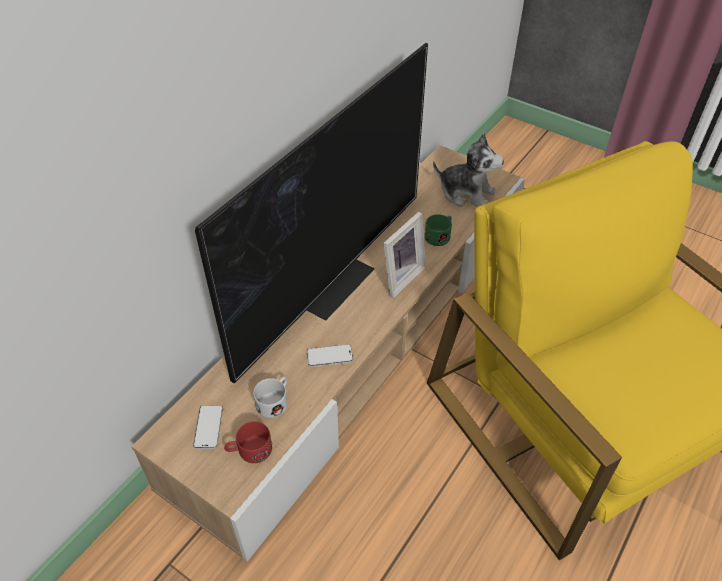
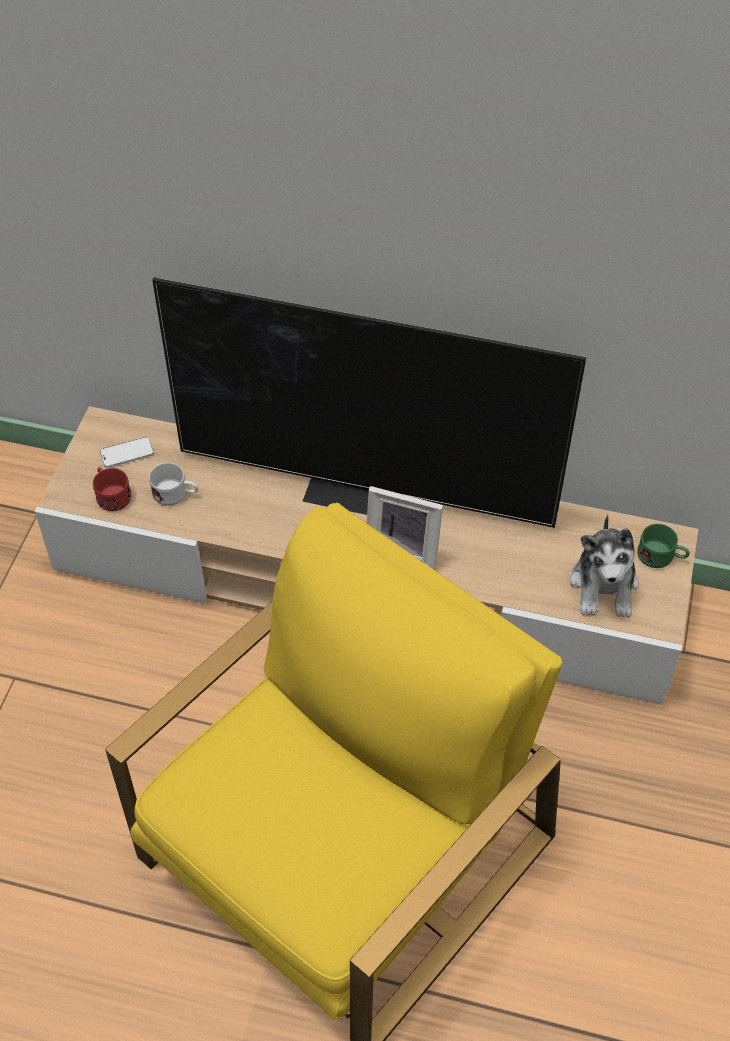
camera: 70 degrees right, 5 degrees up
phone [307,344,353,367] -> none
green mug [424,214,452,246] -> green mug moved to [637,524,690,568]

